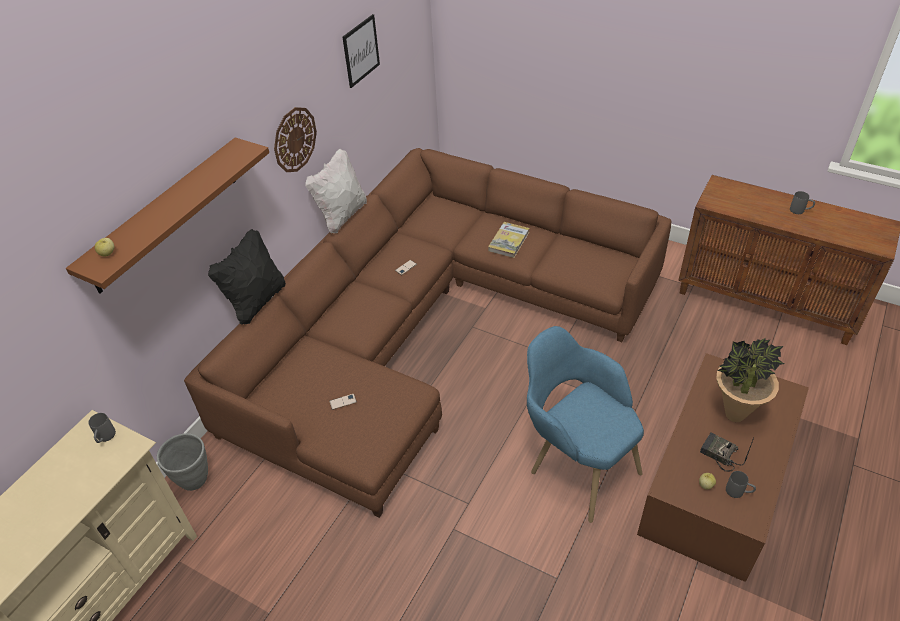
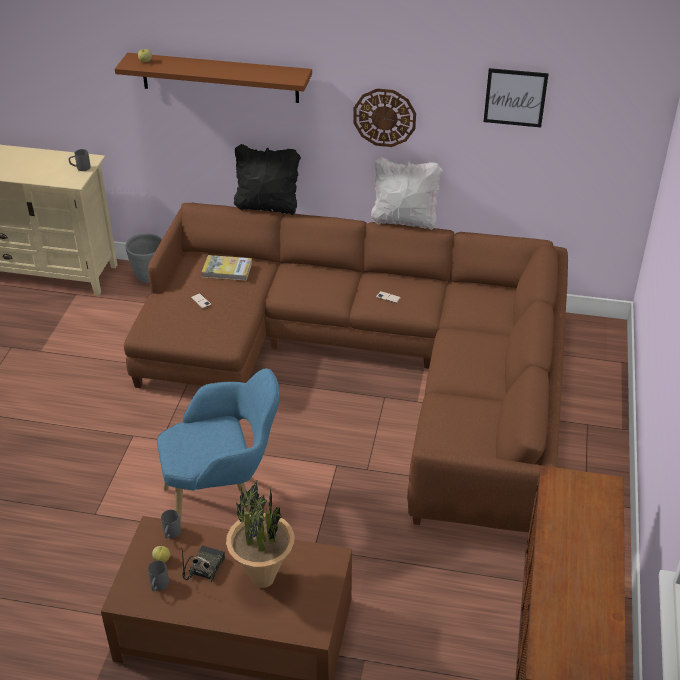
camera: 70 degrees right, 5 degrees down
book [488,222,529,258] -> book moved to [202,255,252,281]
blue armchair [527,326,644,523] -> blue armchair turned 45 degrees clockwise [157,368,280,522]
grey mug [790,191,815,214] -> grey mug moved to [161,510,181,539]

